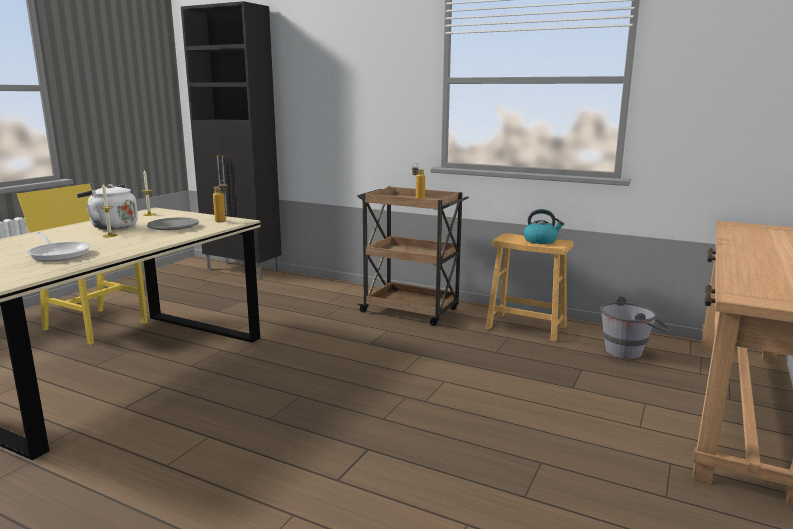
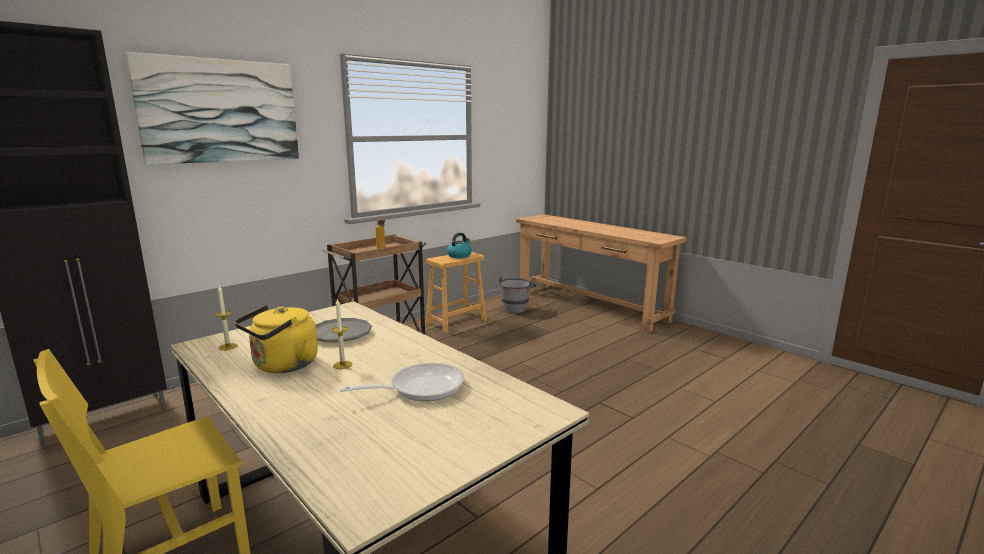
camera: 70 degrees left, 0 degrees up
white kettle [77,184,138,230] -> yellow kettle [234,305,318,373]
bottle [213,180,227,222] -> none
none -> picture [125,52,299,165]

